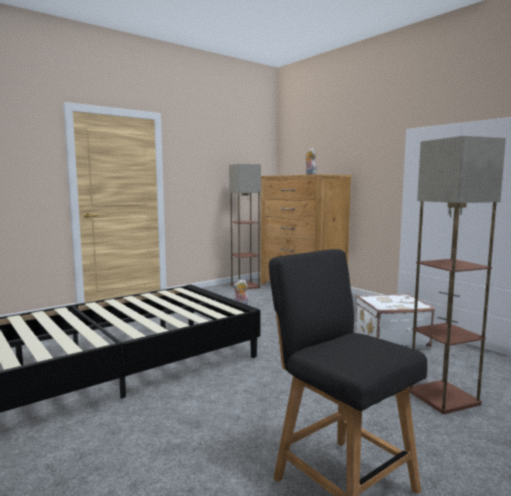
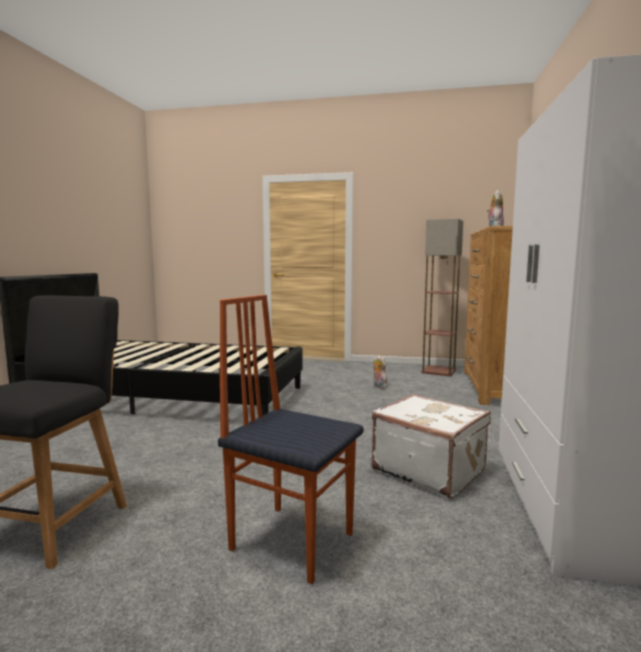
camera: 50 degrees right, 0 degrees up
floor lamp [408,136,506,414] -> chair [218,295,364,584]

